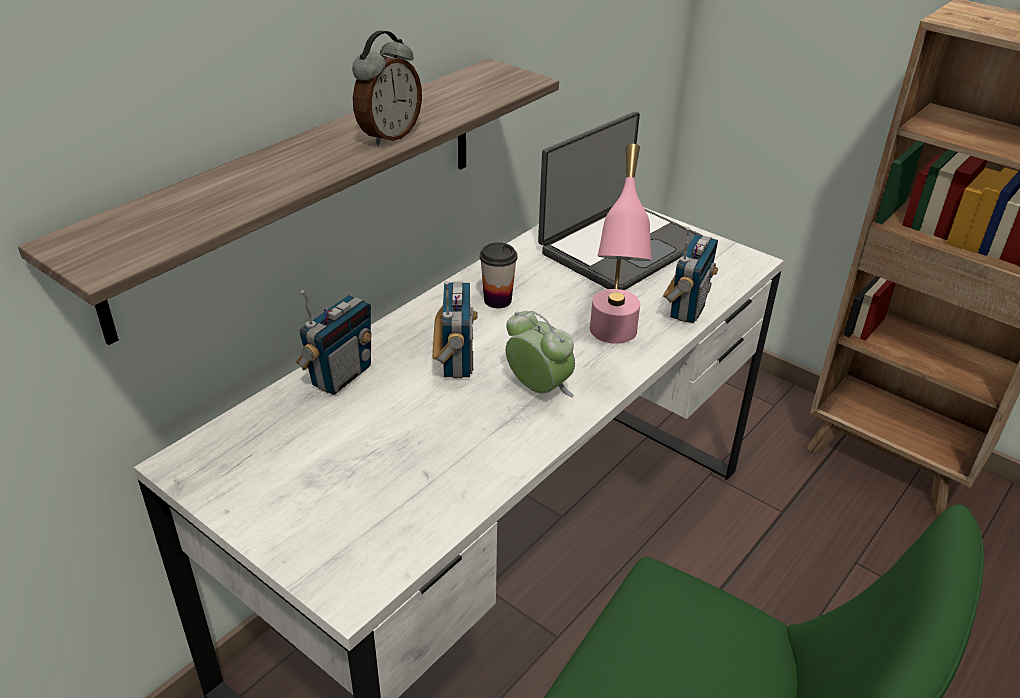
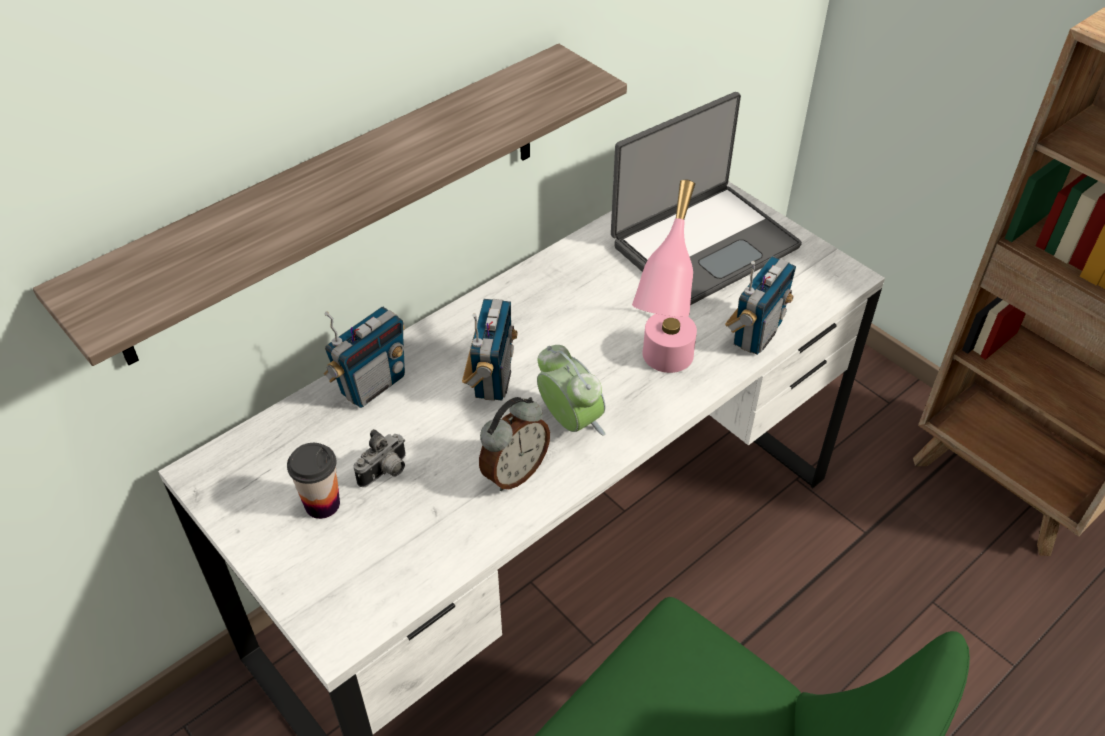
camera: 10 degrees right, 10 degrees up
alarm clock [352,30,422,146] -> alarm clock moved to [479,397,550,491]
cup [480,242,517,308] -> cup moved to [287,443,340,519]
none -> camera [354,429,406,487]

